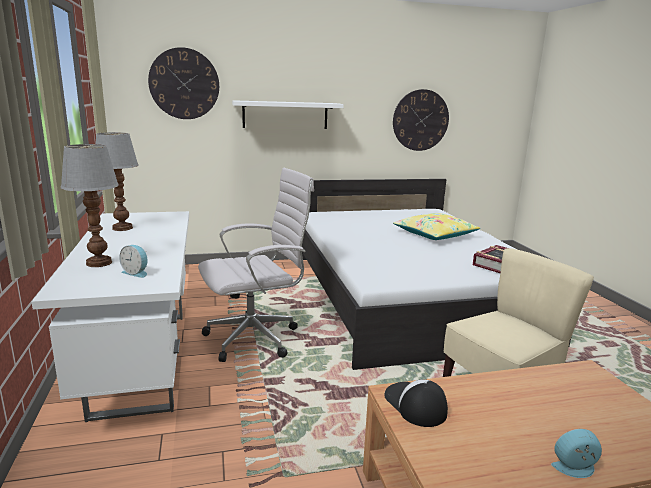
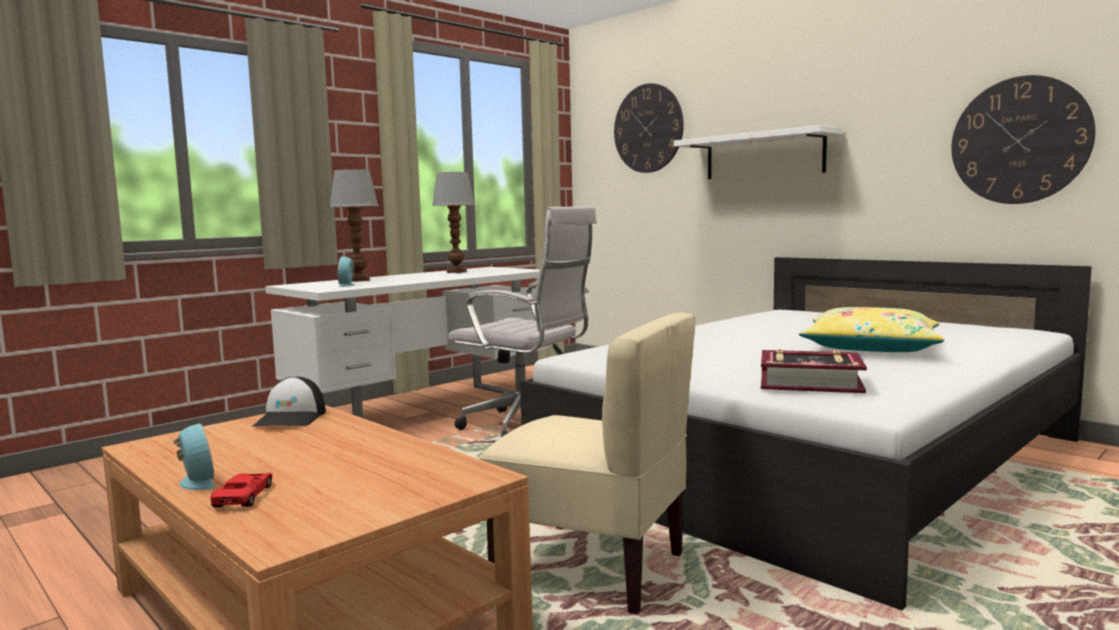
camera: 60 degrees right, 10 degrees down
cap [385,379,448,427] -> cap turned 150 degrees clockwise [253,376,326,426]
none -> red toy car [210,473,273,507]

